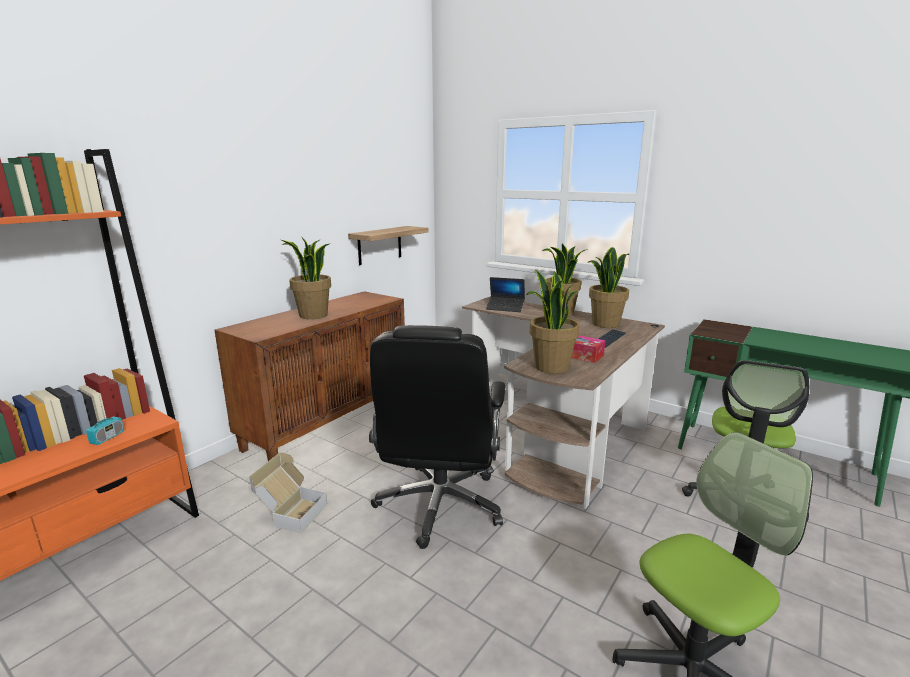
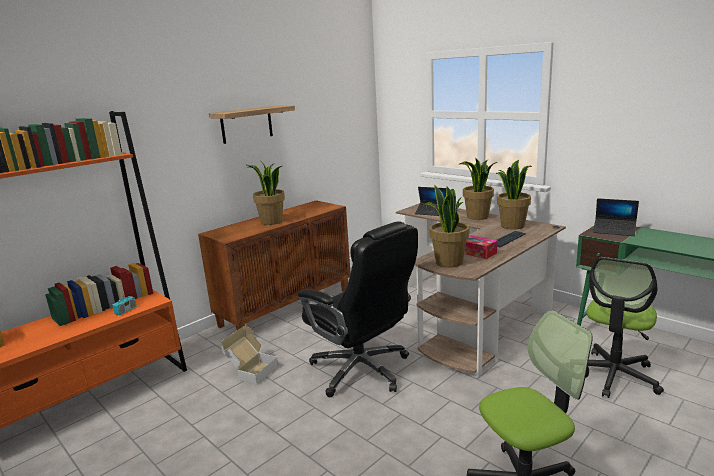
camera: 10 degrees right, 0 degrees up
shelf [348,226,429,265] -> shelf moved to [209,106,295,144]
black office chair [369,325,506,549] -> black office chair turned 60 degrees counterclockwise [298,221,418,397]
none -> laptop [593,198,639,236]

